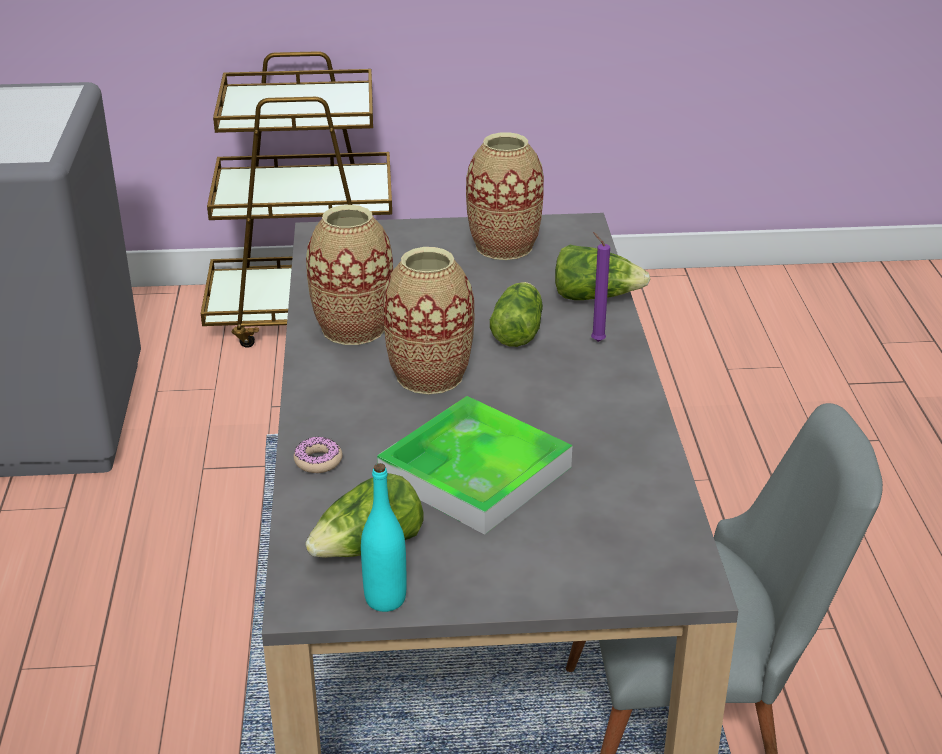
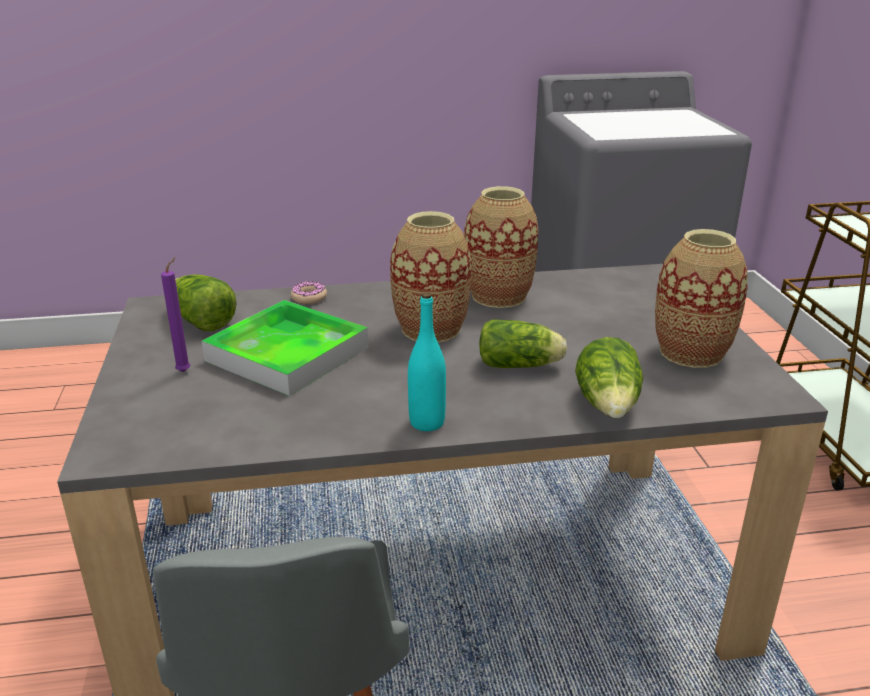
camera: 85 degrees right, 5 degrees down
turquoise bottle [361,463,407,612] -> turquoise bottle moved to [408,292,446,431]
purple candle [591,232,610,342] -> purple candle moved to [161,257,190,372]

